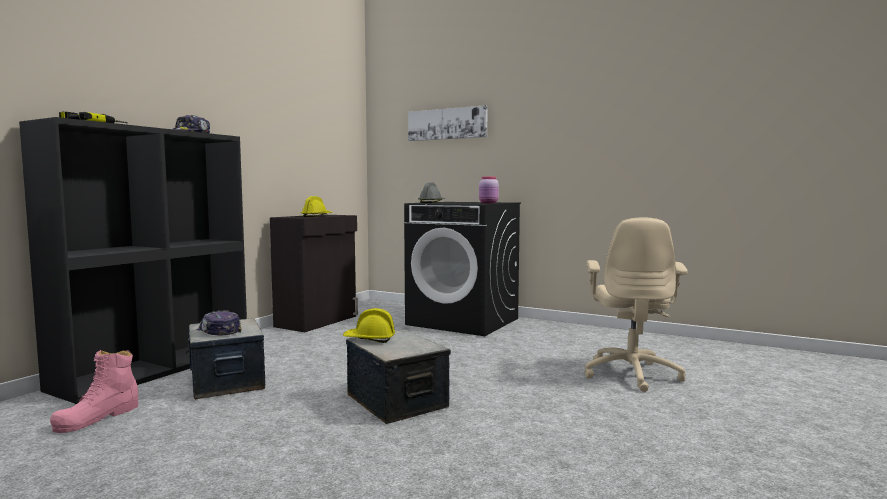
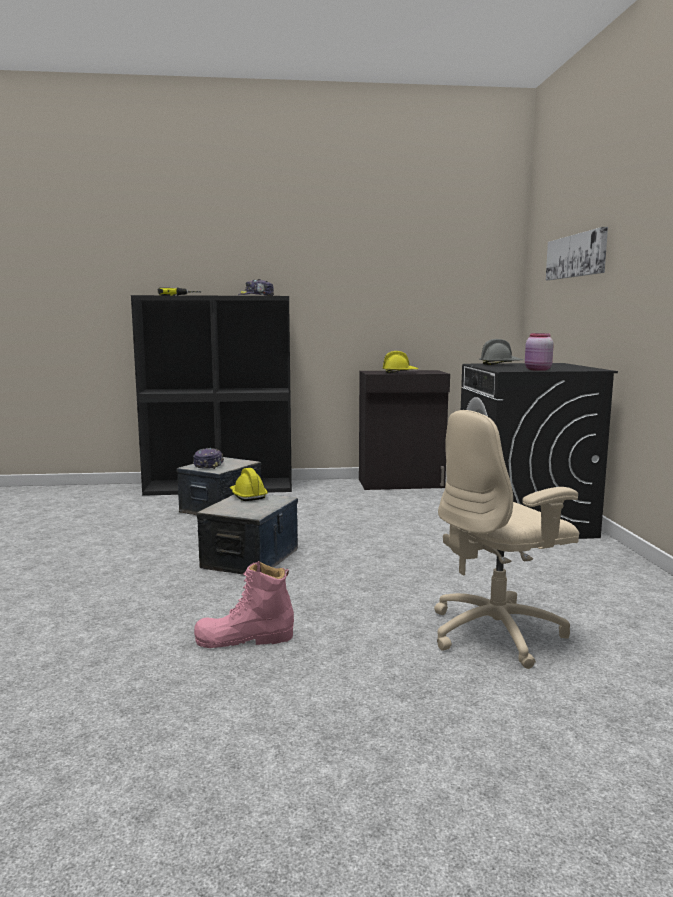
camera: 55 degrees right, 5 degrees up
pink boot [50,350,138,433] -> pink boot moved to [194,561,294,648]

